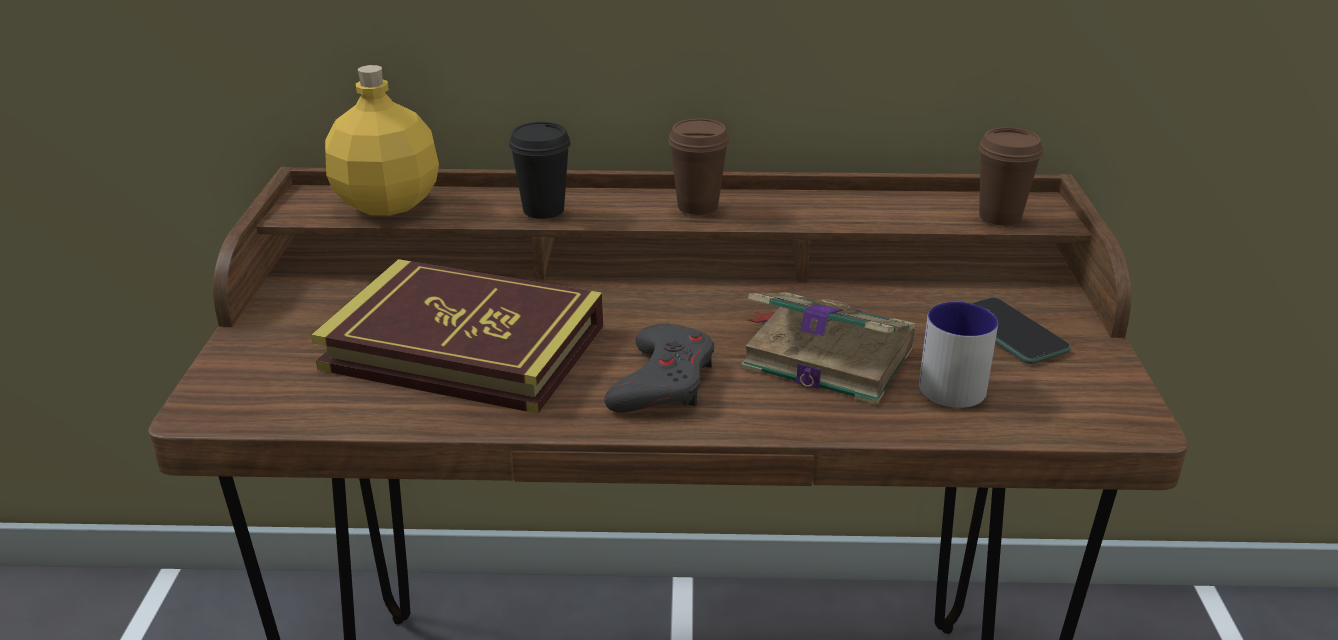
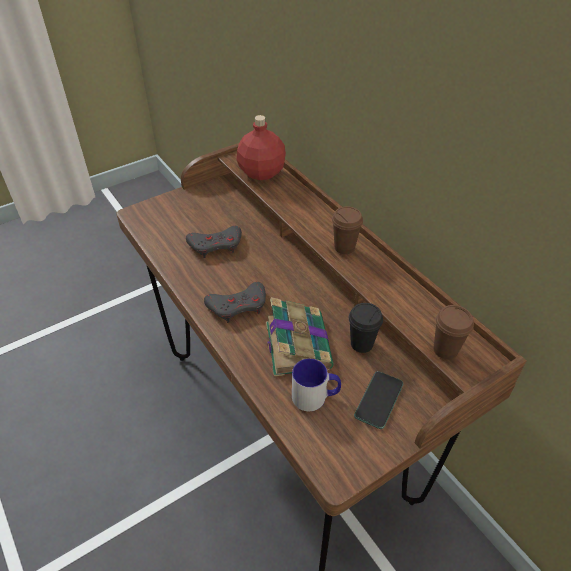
camera: 55 degrees right, 15 degrees up
book [311,259,603,414] -> grey game controller [186,226,242,258]
yellow bottle [325,65,439,216] -> red bottle [237,115,286,180]
black cup [509,122,571,219] -> black cup moved to [349,303,383,353]

